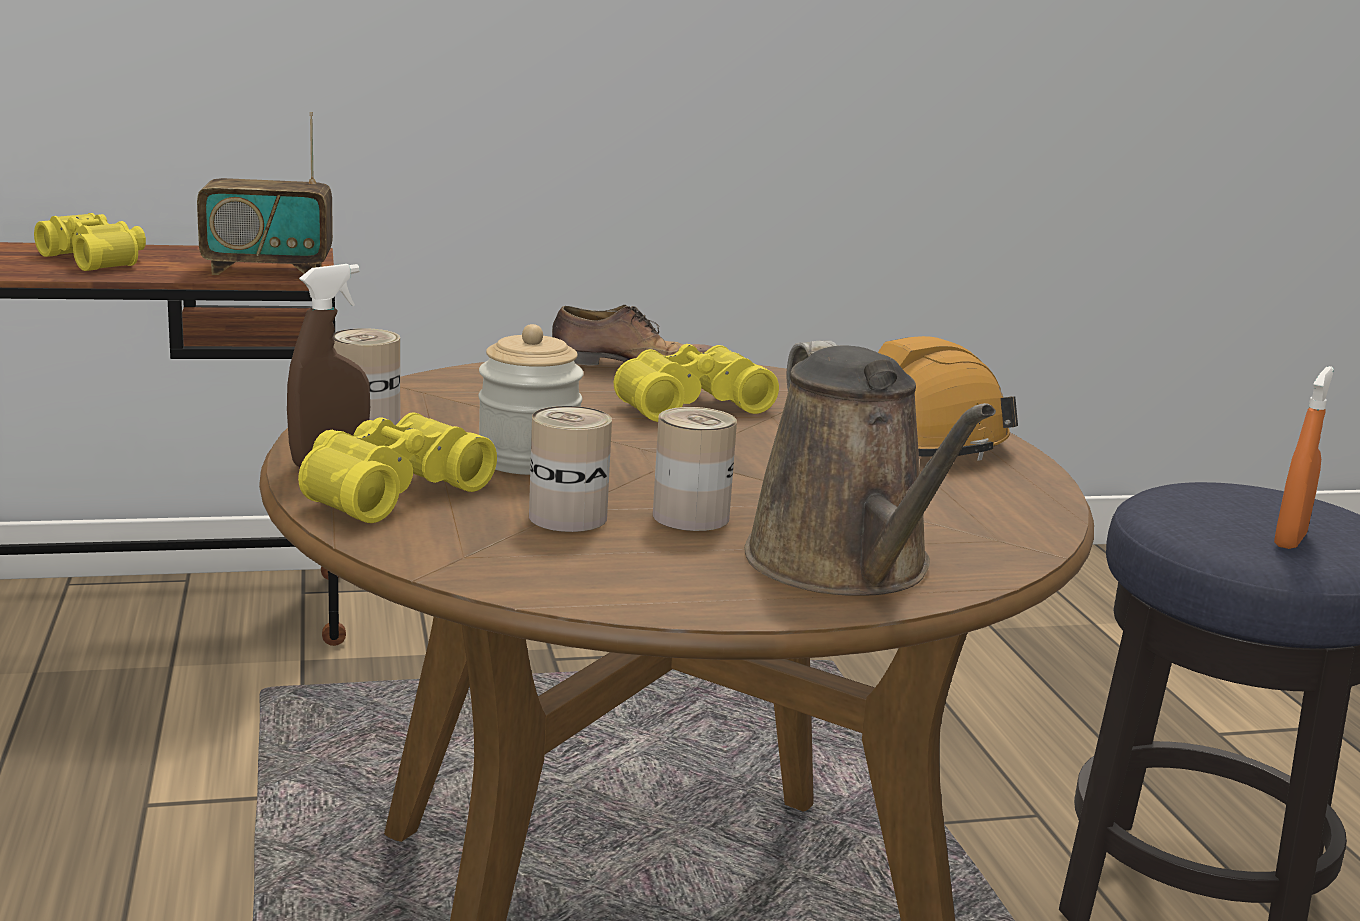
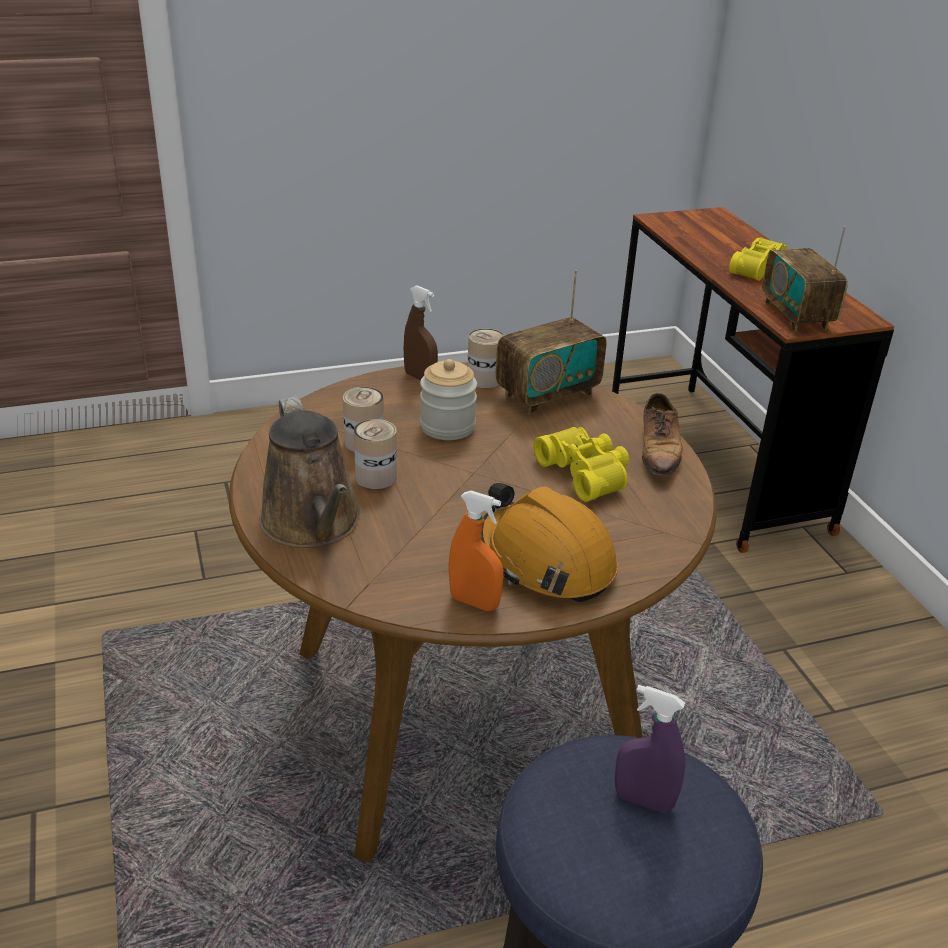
camera: 85 degrees right, 15 degrees up
yellow binoculars [298,412,497,523] -> none
brown watering can [744,340,996,596] -> brown watering can turned 90 degrees counterclockwise [259,396,360,548]
orange spray bottle [1274,366,1334,549] -> orange spray bottle moved to [448,491,504,611]
none -> radio [496,270,606,415]
none -> purple spray bottle [615,685,685,813]

